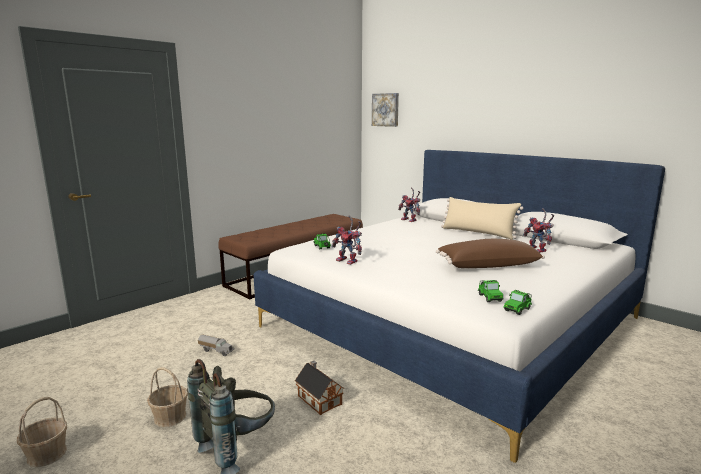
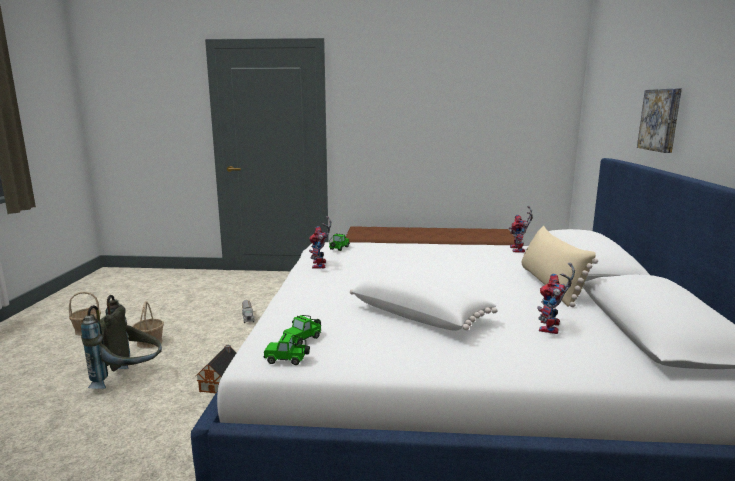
camera: 50 degrees right, 0 degrees up
picture [372,93,399,127] -> picture moved to [637,88,682,153]
brown pillow [436,239,545,268] -> white pillow [350,274,497,331]

